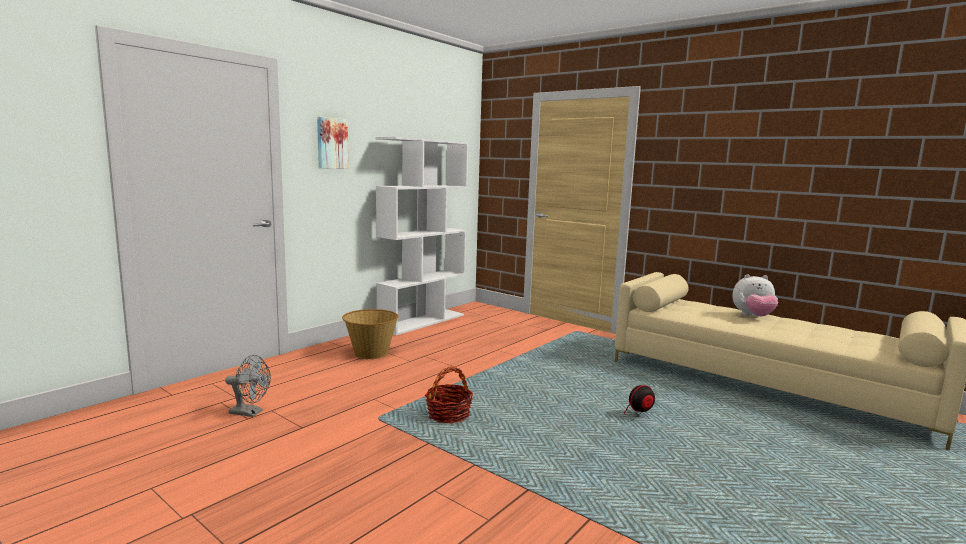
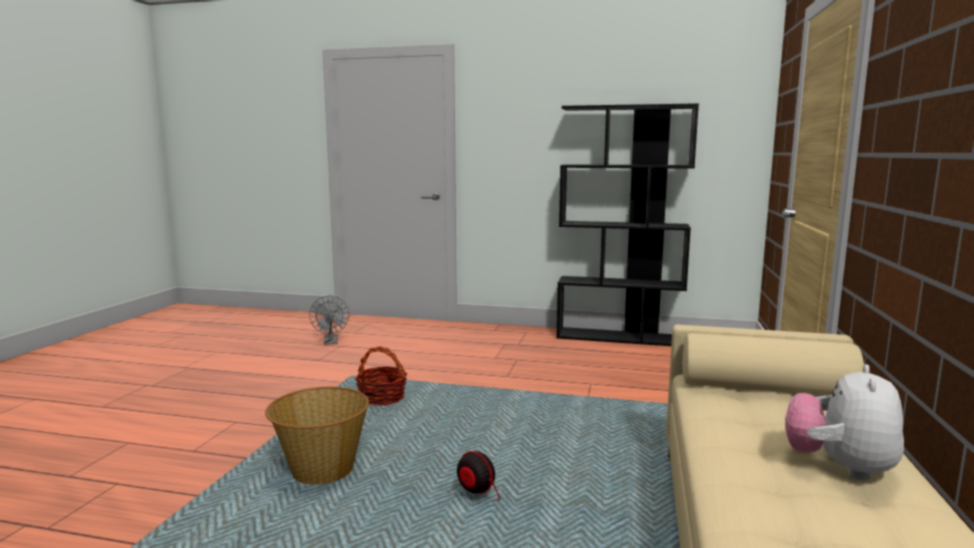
camera: 65 degrees right, 0 degrees up
picture [317,117,349,169] -> none
basket [342,309,399,359] -> basket moved to [265,387,369,485]
white bookcase [376,137,468,335] -> black bookcase [556,103,699,346]
plush toy [732,274,778,317] -> plush toy turned 45 degrees clockwise [785,364,904,481]

